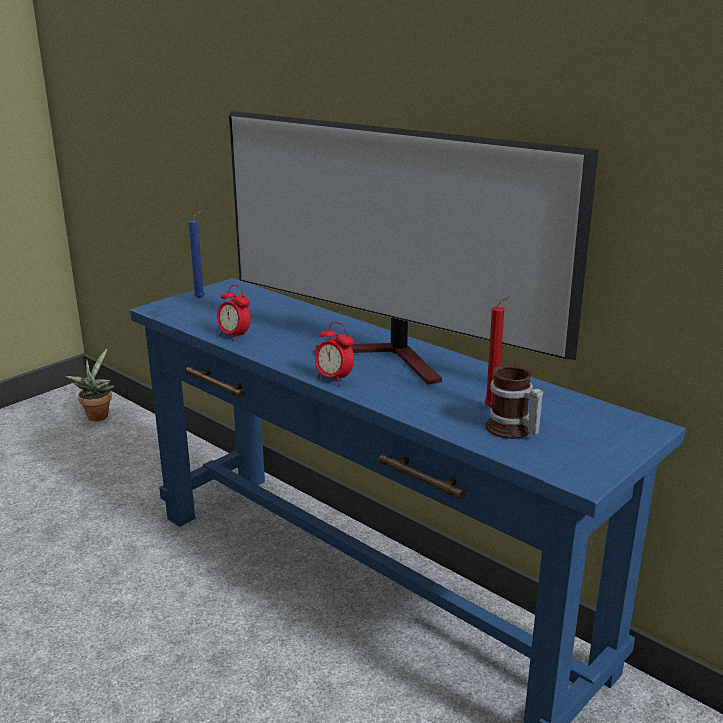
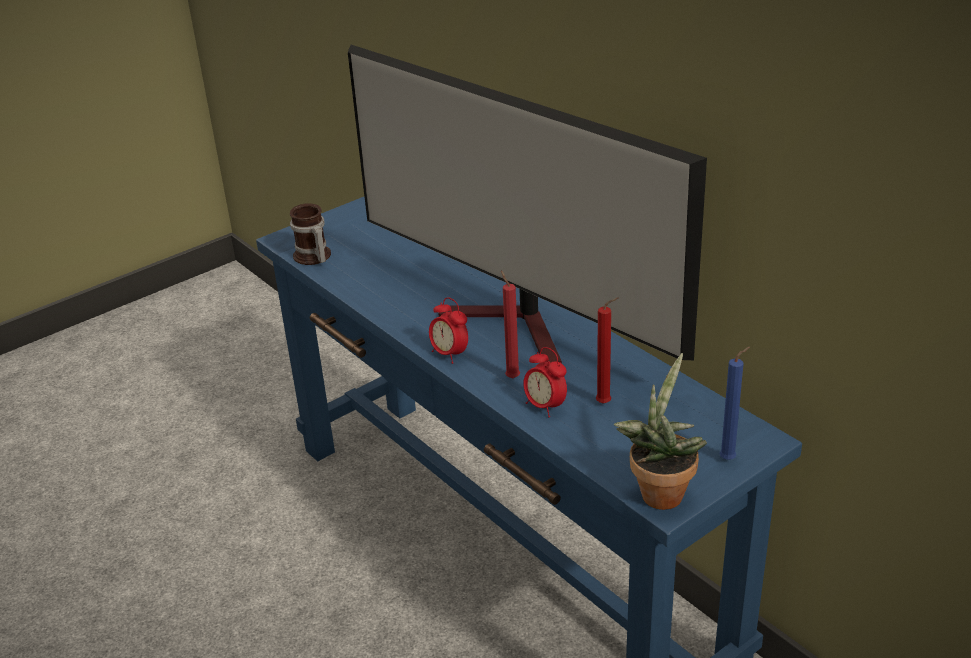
camera: 10 degrees right, 10 degrees up
potted plant [66,349,114,421] -> potted plant moved to [614,353,707,510]
blue candle [189,211,205,299] -> blue candle moved to [719,347,750,460]
alarm clock [217,285,251,341] -> alarm clock moved to [523,347,567,417]
mug [485,364,543,439] -> mug moved to [290,203,331,265]
none -> red candle [501,271,520,378]

